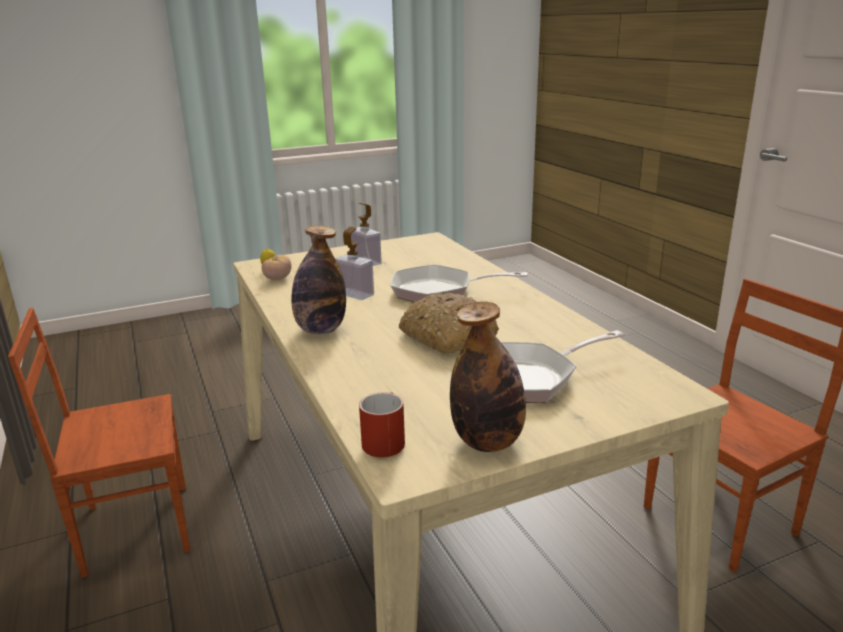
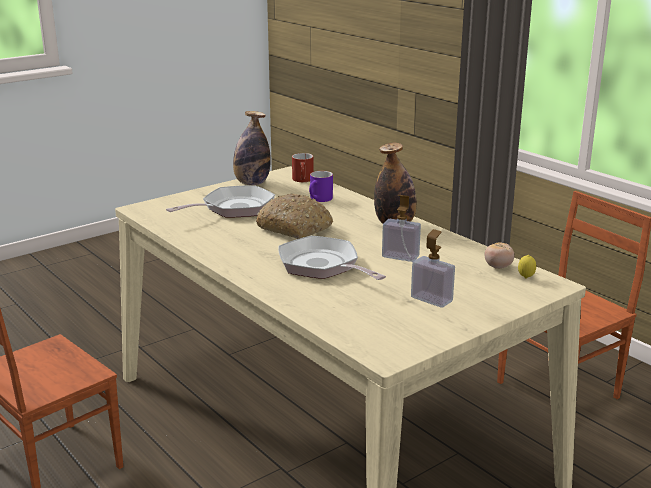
camera: 165 degrees right, 0 degrees up
frying pan [391,265,528,302] -> frying pan turned 120 degrees counterclockwise [278,236,386,280]
none -> purple mug [309,171,333,202]

